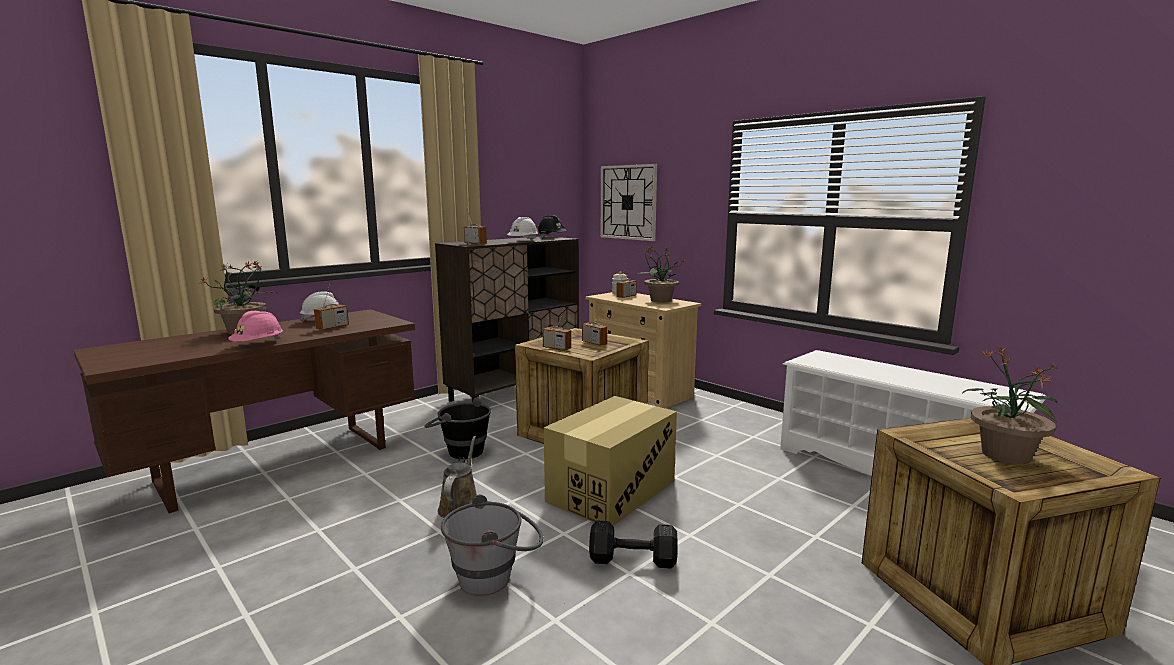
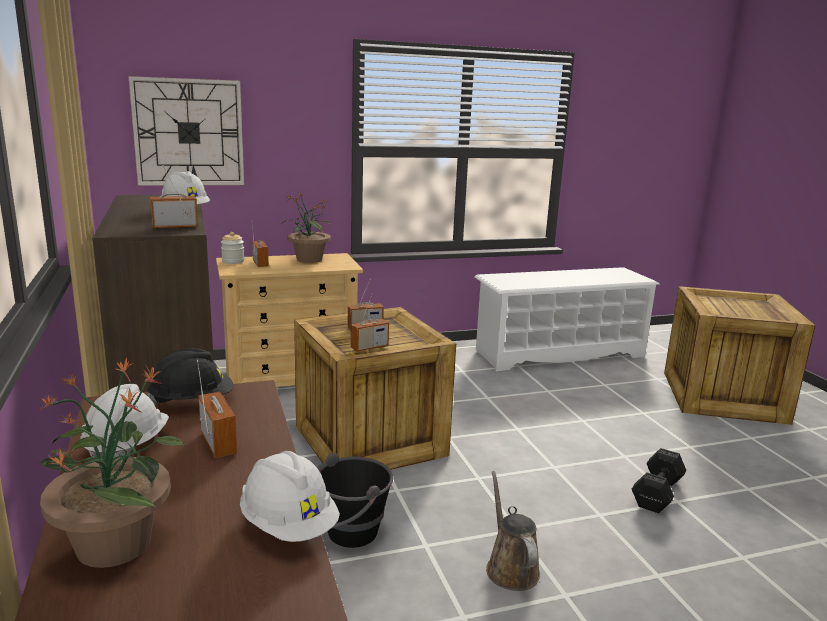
camera: 65 degrees left, 5 degrees up
pink hard hat [228,311,283,342] -> white hard hat [240,451,340,542]
brown watering can [437,436,477,518] -> brown watering can turned 45 degrees clockwise [486,471,540,591]
grey bucket [441,494,544,596] -> none
black hard hat [538,215,567,237] -> black hard hat moved to [148,348,234,405]
cardboard box [544,396,677,526] -> none
potted plant [962,346,1058,464] -> none

